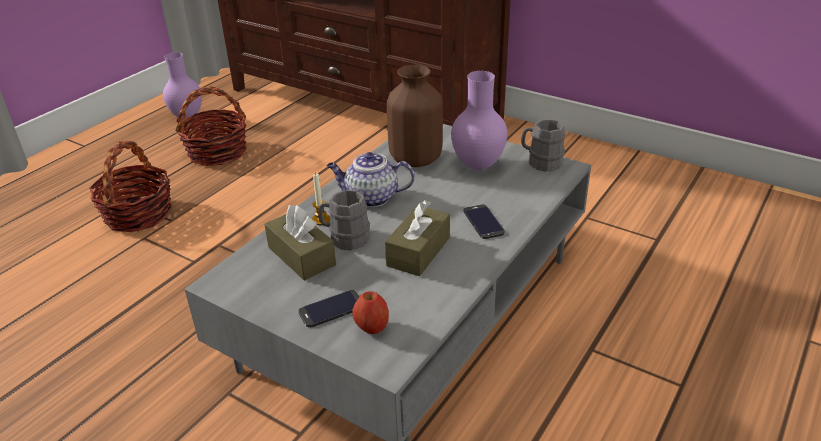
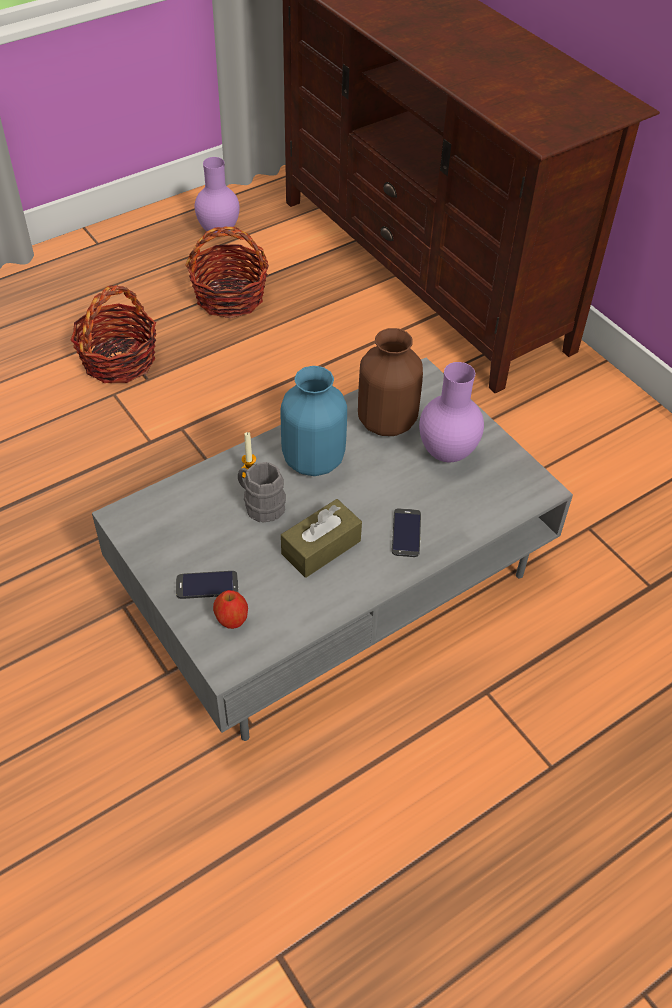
camera: 20 degrees right, 15 degrees up
brown tissue box [264,205,336,281] -> none
teapot [327,152,415,207] -> blue vase [281,366,347,476]
grey mug [521,119,565,172] -> none

